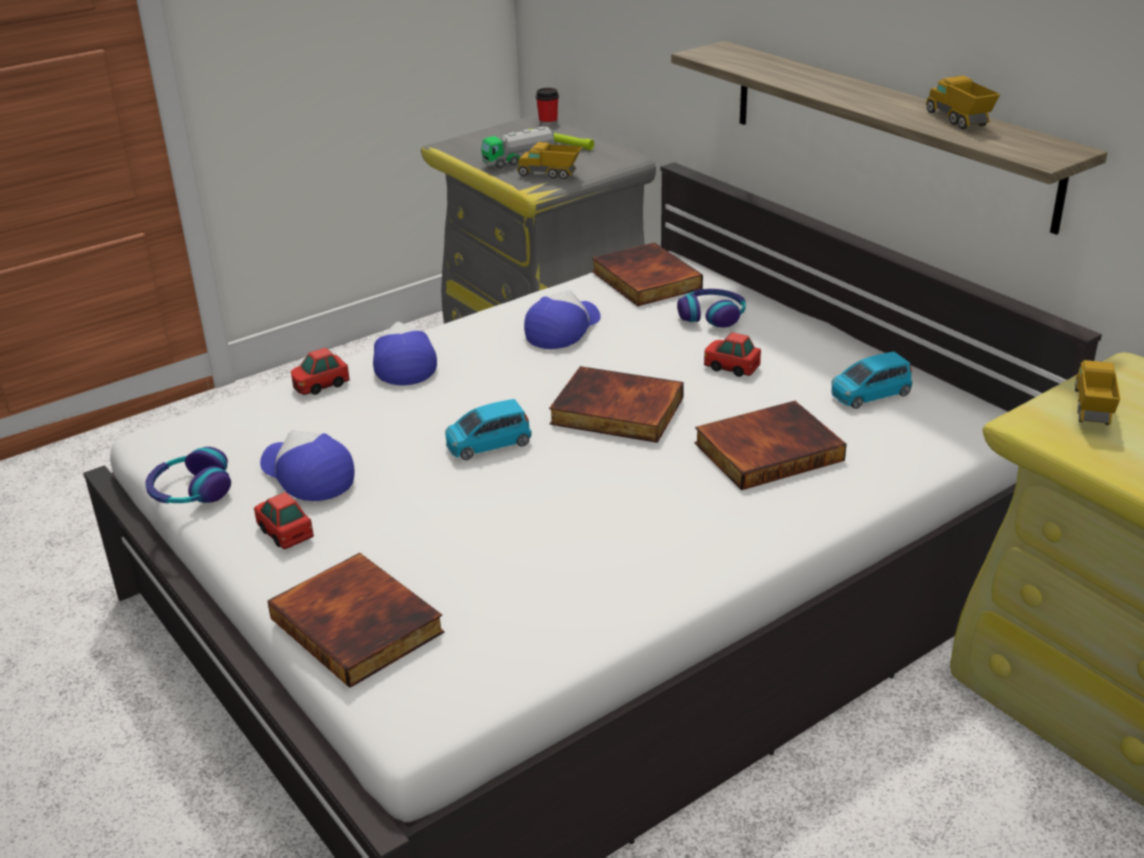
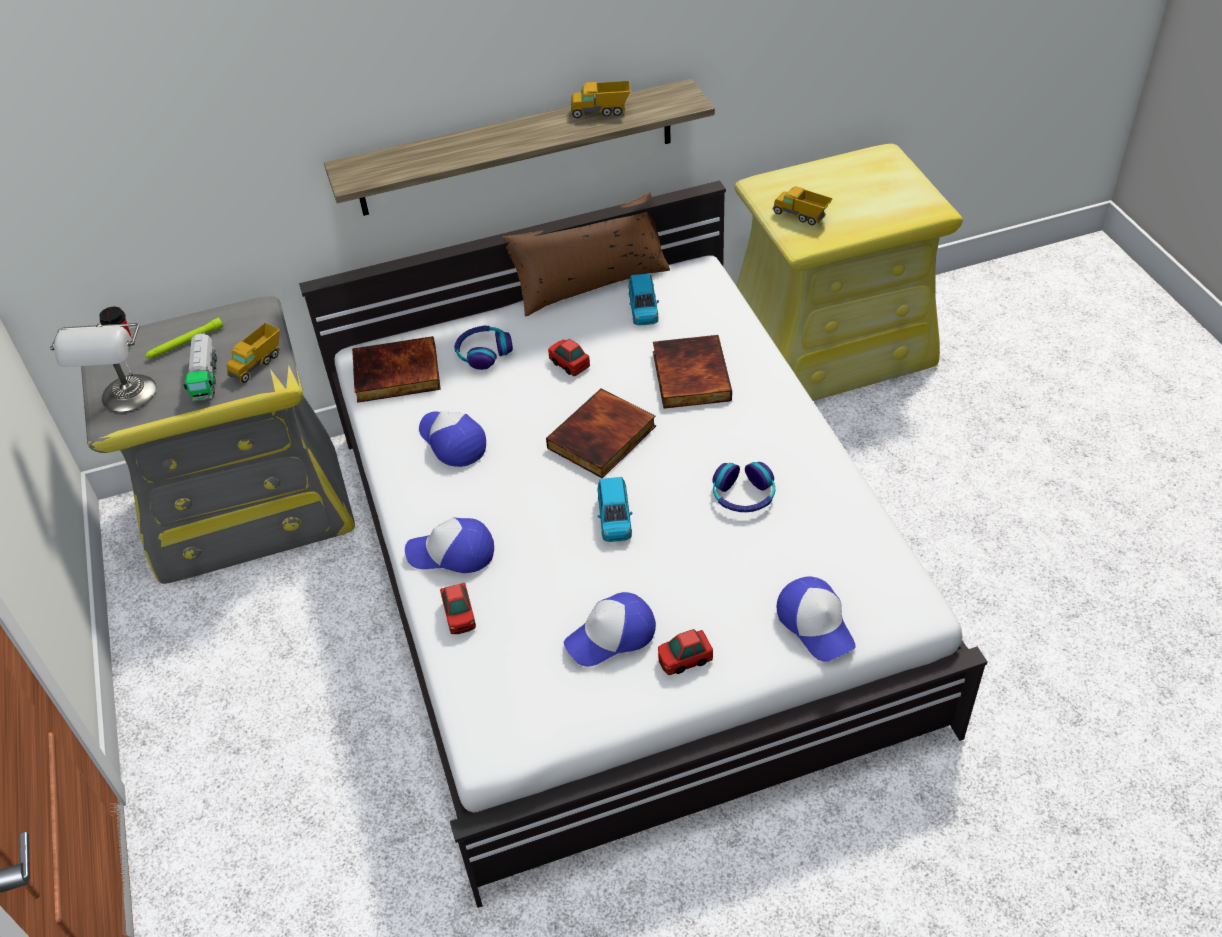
camera: 70 degrees left, 15 degrees up
headphones [145,447,231,503] -> headphones moved to [712,462,776,512]
book [267,553,444,688] -> cap [777,577,856,662]
toy car [704,332,761,377] -> toy car turned 90 degrees clockwise [548,339,590,376]
none -> white table lamp [50,323,156,412]
none -> brown pillow [502,192,670,317]

